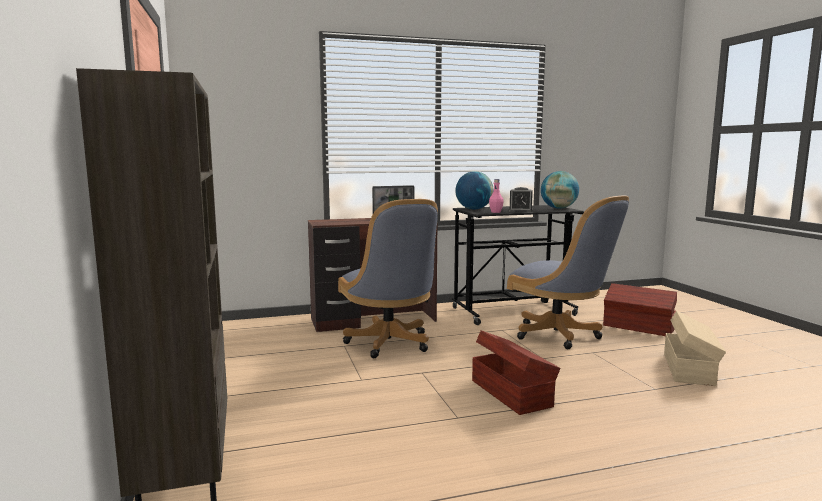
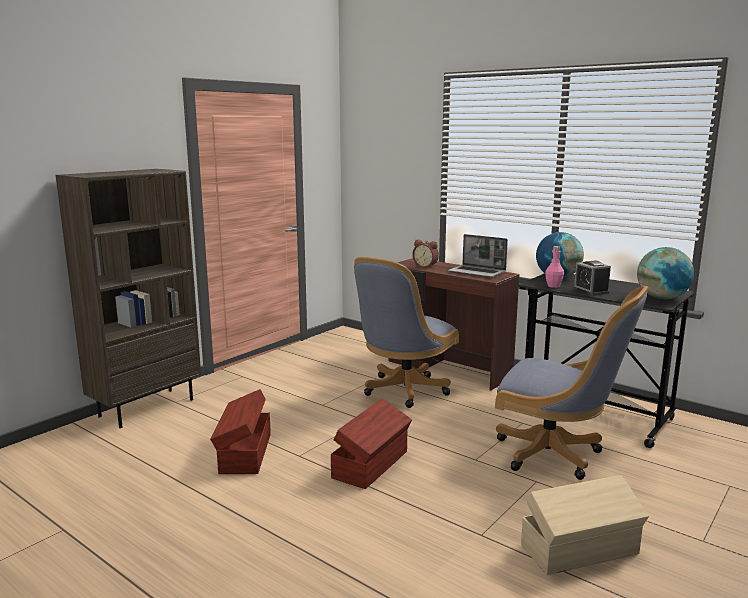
camera: 55 degrees right, 5 degrees up
blue office chair [507,195,629,350] -> blue office chair turned 75 degrees counterclockwise [495,286,648,480]
brown storage box [603,283,677,336] -> brown storage box moved to [210,389,271,474]
none -> alarm clock [412,240,439,268]

